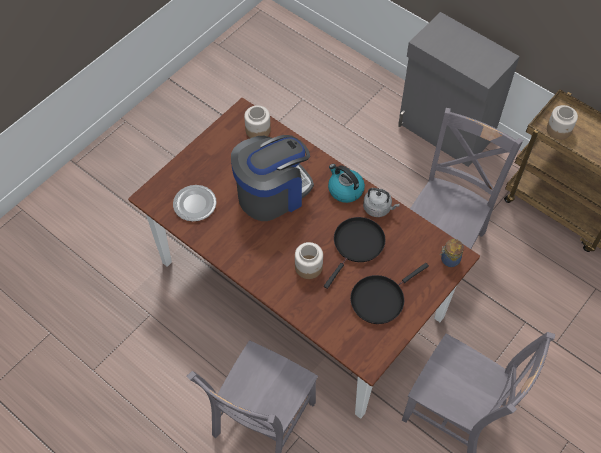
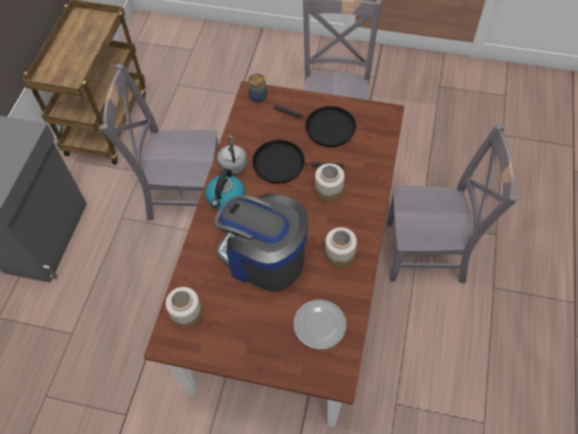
camera: 115 degrees left, 0 degrees up
jar [547,105,578,139] -> jar moved to [325,227,357,268]

